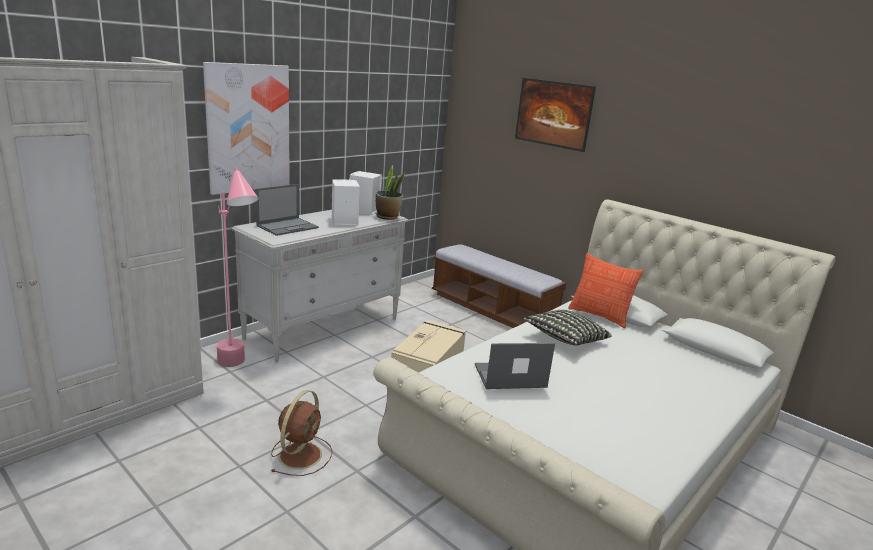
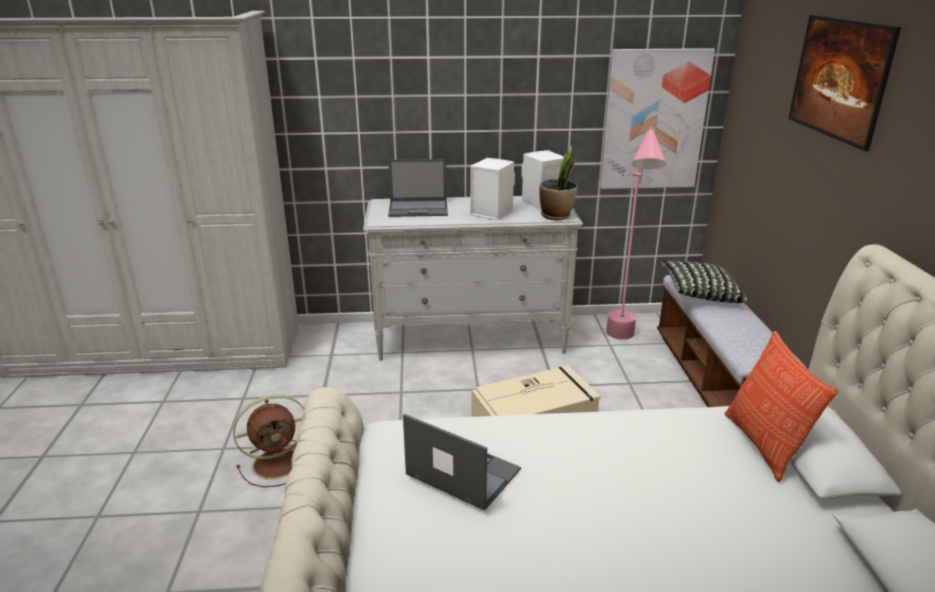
camera: 45 degrees right, 5 degrees up
picture [203,62,290,195] -> picture moved to [600,48,715,189]
pink floor lamp [217,167,259,367] -> pink floor lamp moved to [606,126,666,340]
pillow [524,310,612,346] -> pillow moved to [661,261,748,303]

